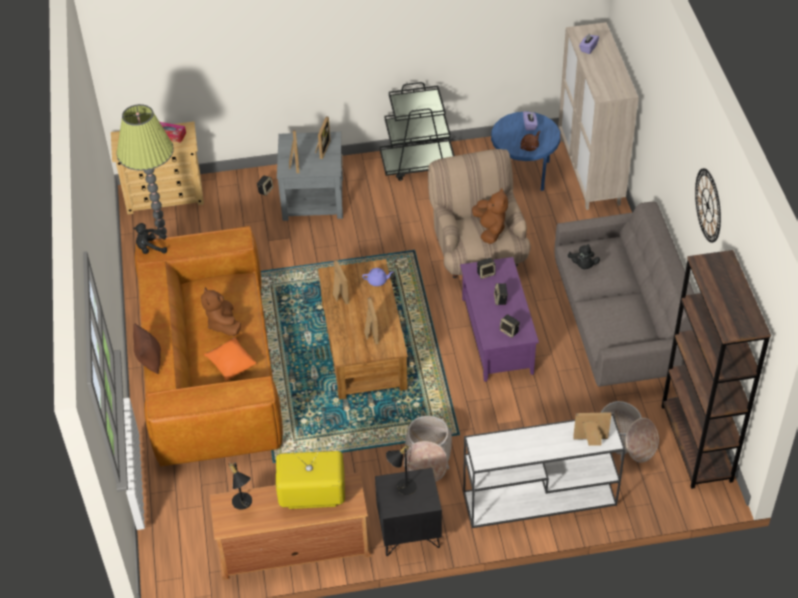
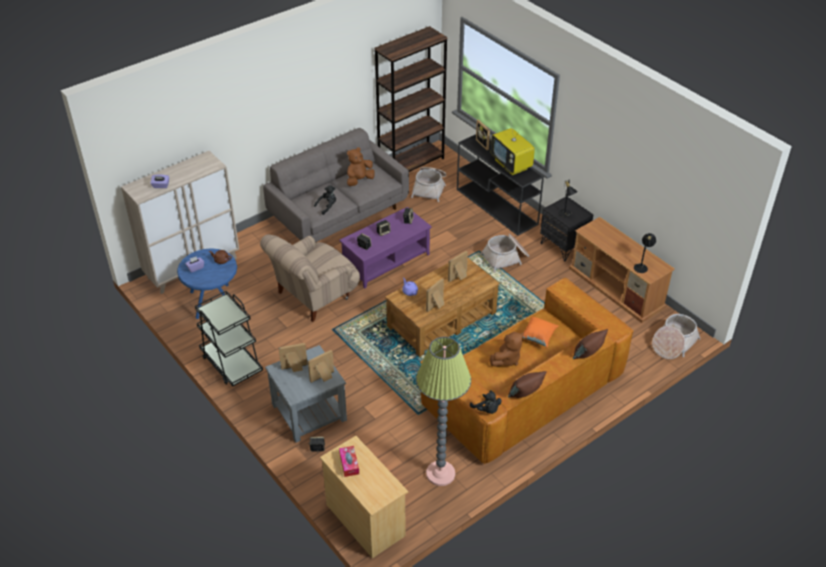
camera: 120 degrees left, 5 degrees down
television [276,450,345,509] -> television moved to [491,124,535,175]
white console table [463,414,625,528] -> black console table [457,134,544,236]
brown plush toy [472,188,508,244] -> brown plush toy moved to [347,147,375,186]
wall clock [695,168,721,243] -> none
none -> brown pillow [508,371,547,398]
none -> basket [652,314,700,359]

